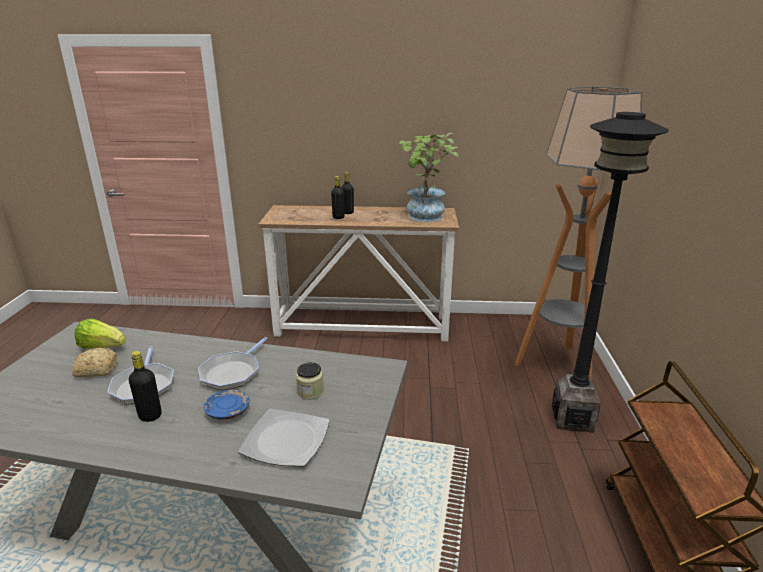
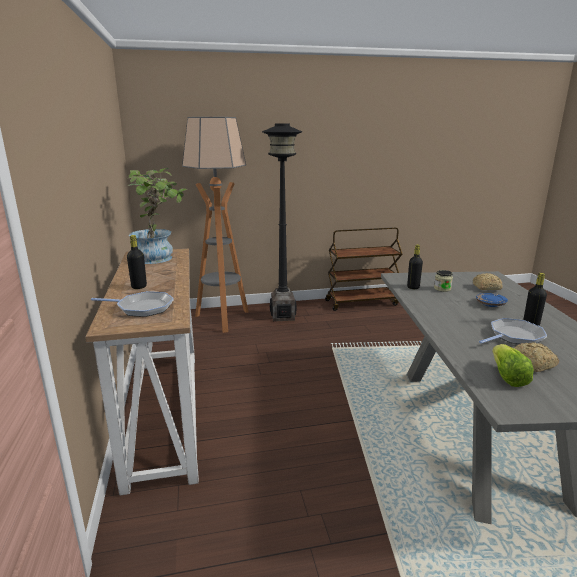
camera: 105 degrees left, 5 degrees down
frying pan [198,337,268,390] -> frying pan moved to [91,291,174,317]
plate [238,408,330,467] -> bread [473,273,503,290]
black bottle [331,176,345,219] -> black bottle moved to [407,245,423,289]

